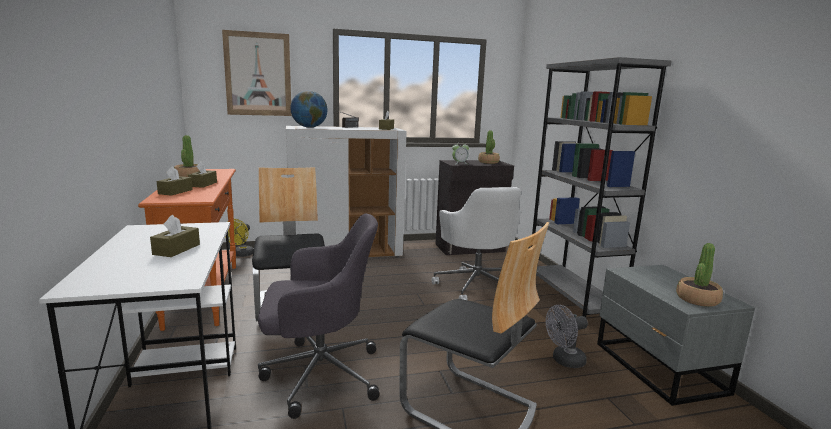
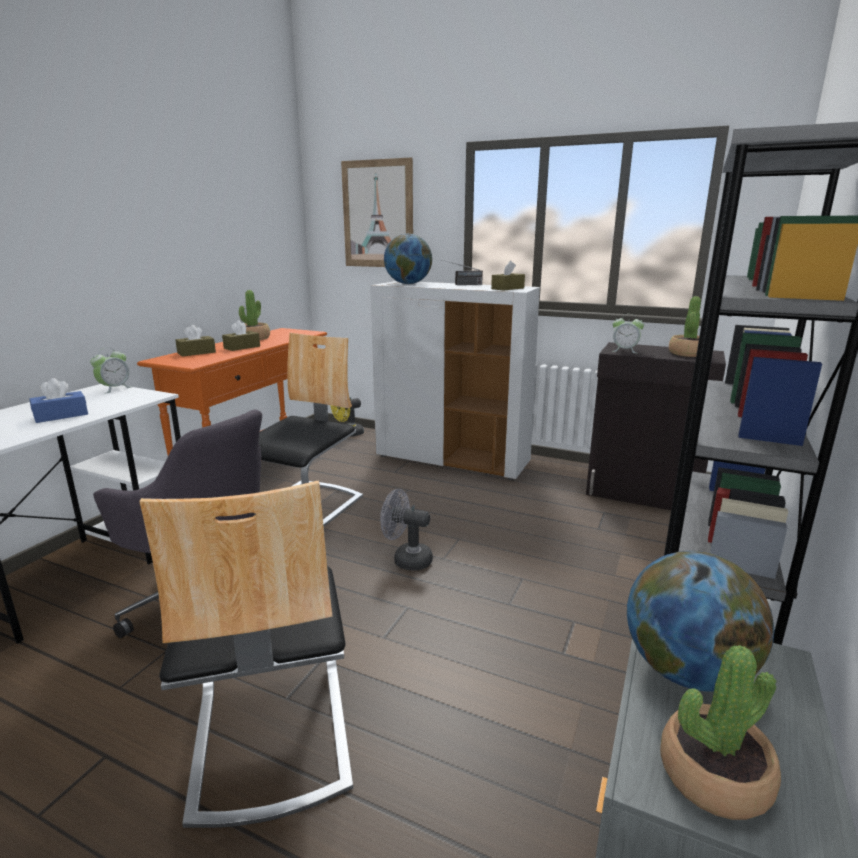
camera: 40 degrees right, 5 degrees up
brown tissue box [150,215,200,257] -> blue tissue box [29,378,88,423]
white office chair [432,187,521,301] -> none
grey fan [546,305,588,368] -> grey fan moved to [380,489,433,571]
none -> alarm clock [90,347,131,393]
none -> globe [627,551,775,692]

